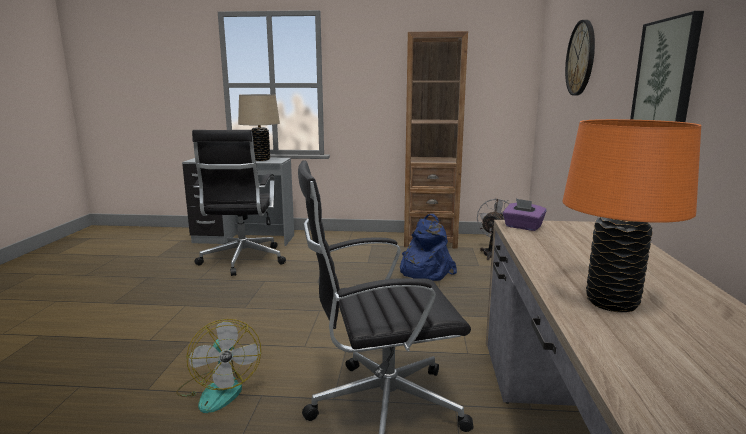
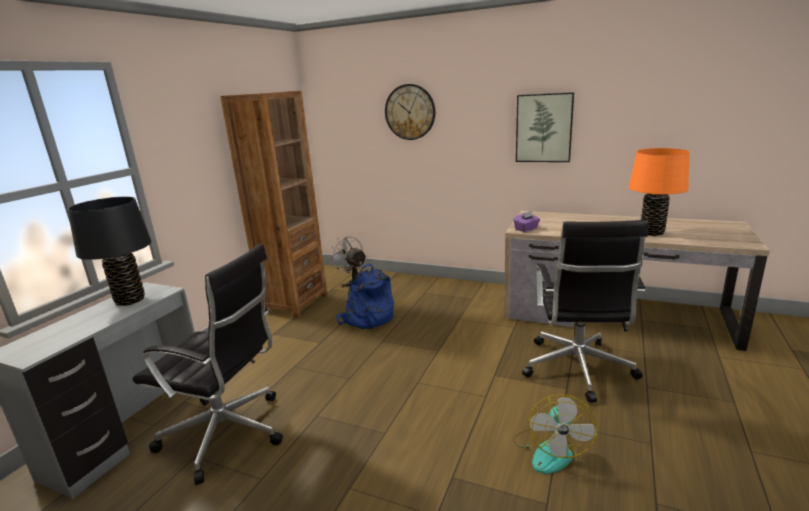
camera: 70 degrees left, 5 degrees up
fan [176,319,261,413] -> fan turned 105 degrees clockwise [513,394,598,474]
beige table lamp [238,94,280,161] -> black table lamp [67,197,152,306]

